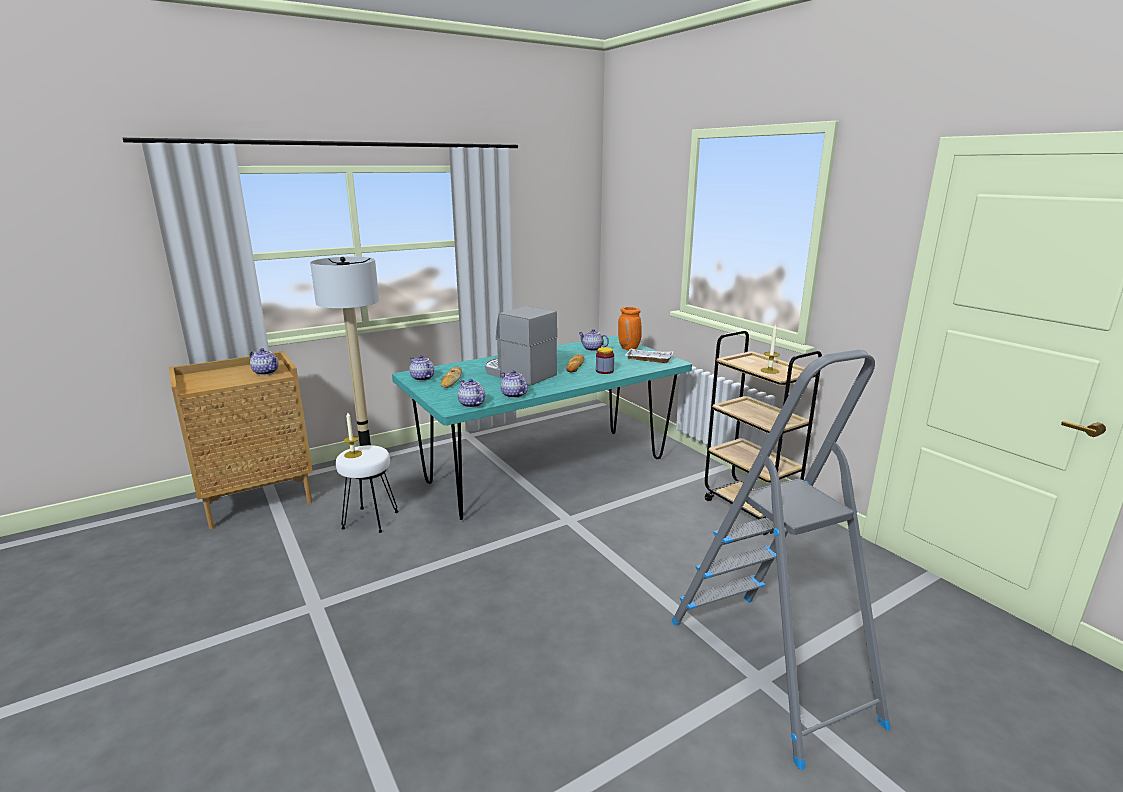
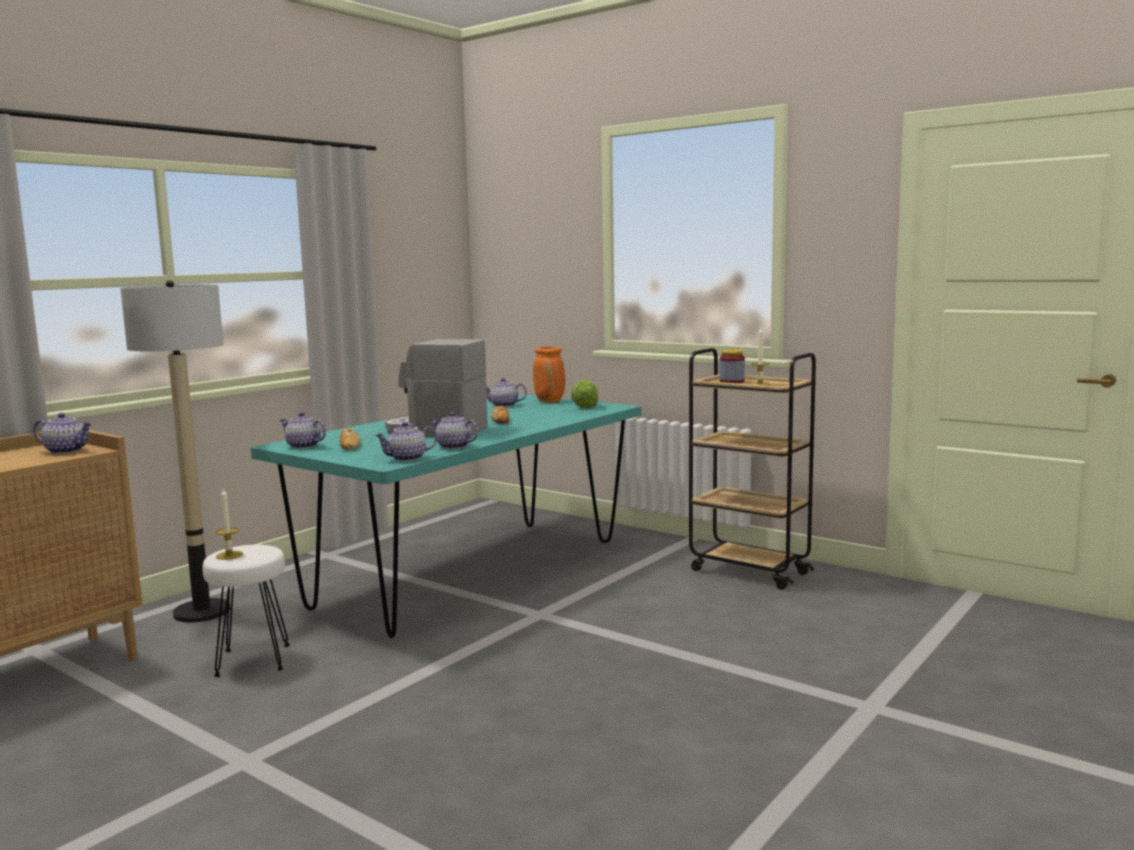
camera: 20 degrees left, 10 degrees down
teapot [458,379,485,408] -> teapot turned 60 degrees counterclockwise [375,422,437,461]
jar [596,347,614,374] -> jar moved to [720,350,745,383]
white tray [625,349,673,363] -> lettuce [571,380,598,409]
grey step ladder [672,349,891,770] -> none

